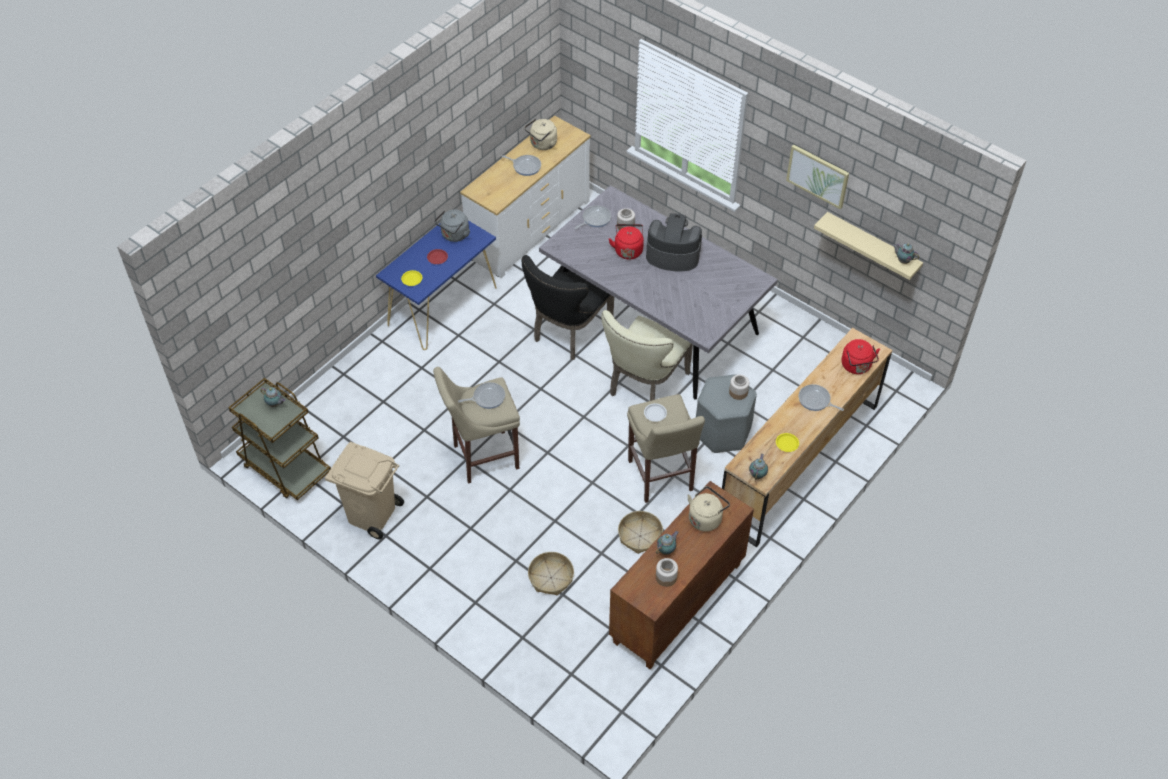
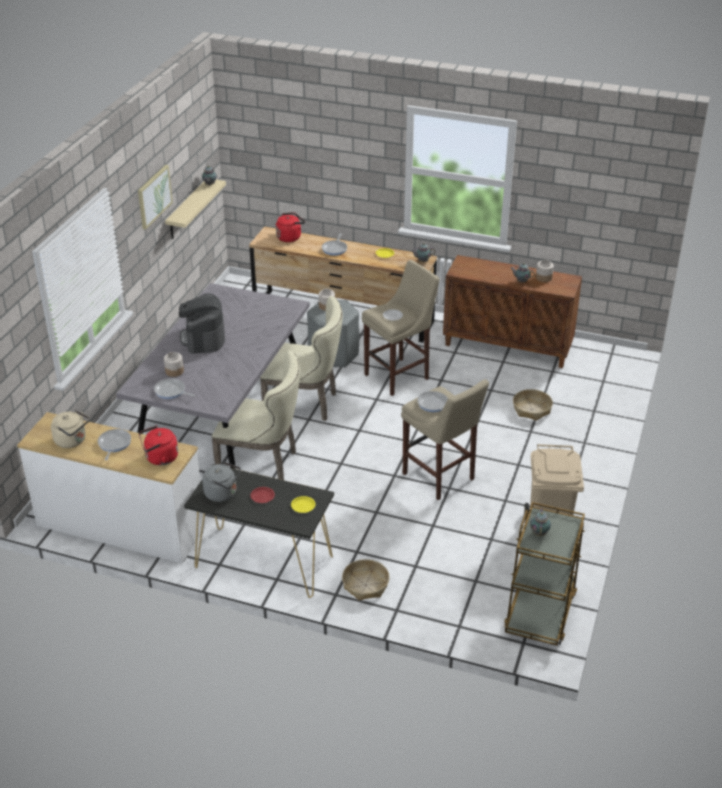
camera: 110 degrees left, 15 degrees down
blue console table [376,220,496,350] -> black console table [184,464,334,598]
black chair [522,255,614,360] -> beige chair [212,350,300,480]
red kettle [608,224,644,260] -> red kettle moved to [139,426,178,465]
basket [618,511,663,554] -> basket moved to [342,559,390,601]
beige kettle [687,486,730,532] -> none

